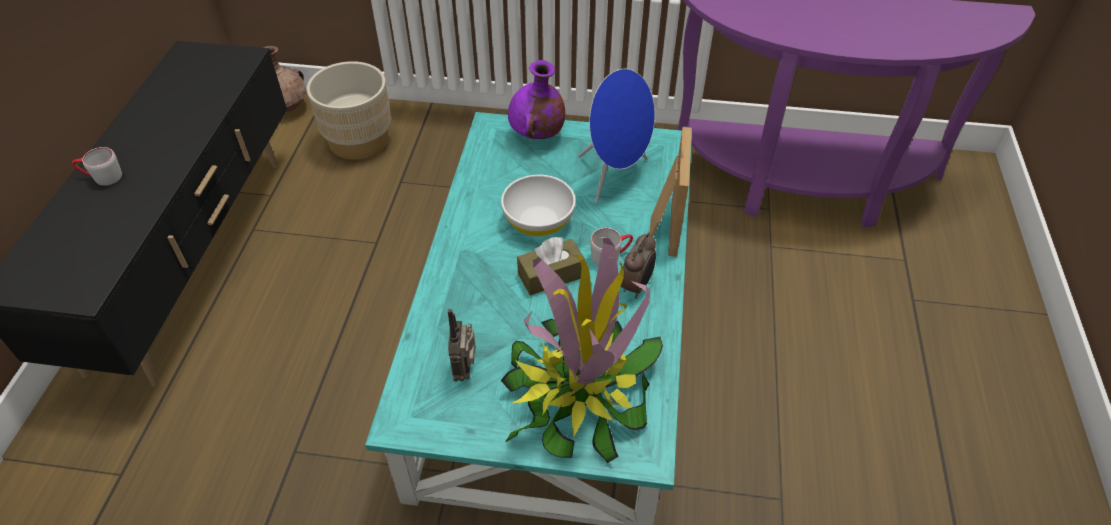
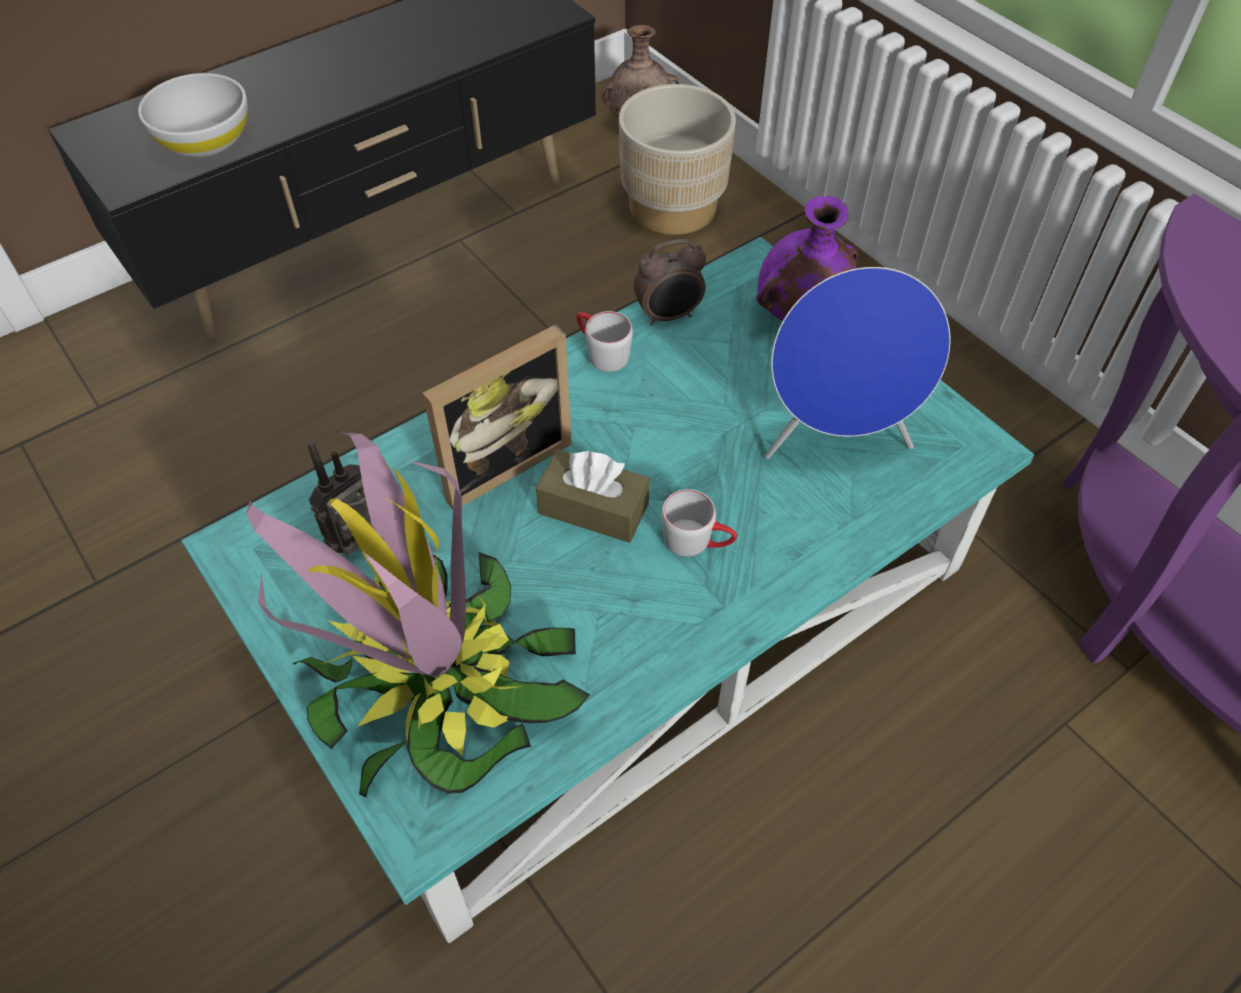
camera: 45 degrees right, 5 degrees up
grey mug [72,147,122,186] -> grey mug moved to [577,311,633,372]
white bowl [501,175,576,237] -> white bowl moved to [138,73,248,157]
alarm clock [620,232,656,298] -> alarm clock moved to [634,239,706,326]
picture frame [650,126,692,257] -> picture frame moved to [423,324,572,510]

